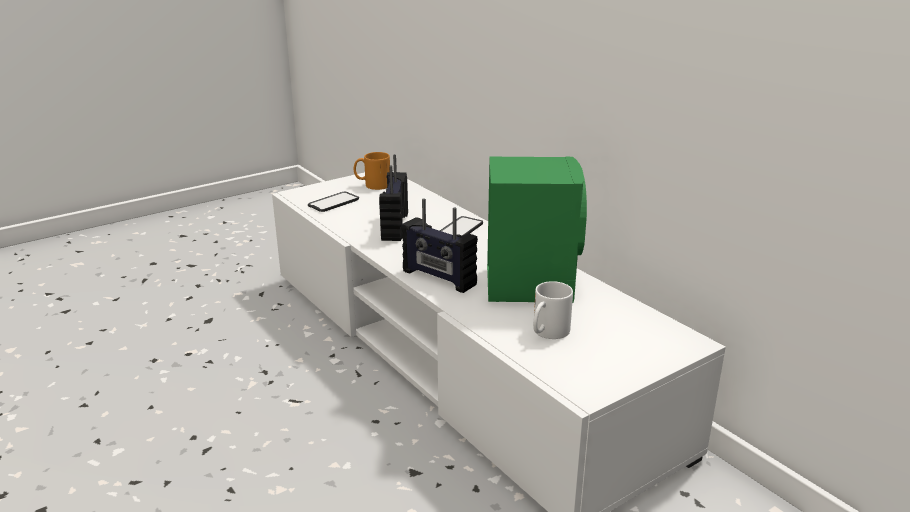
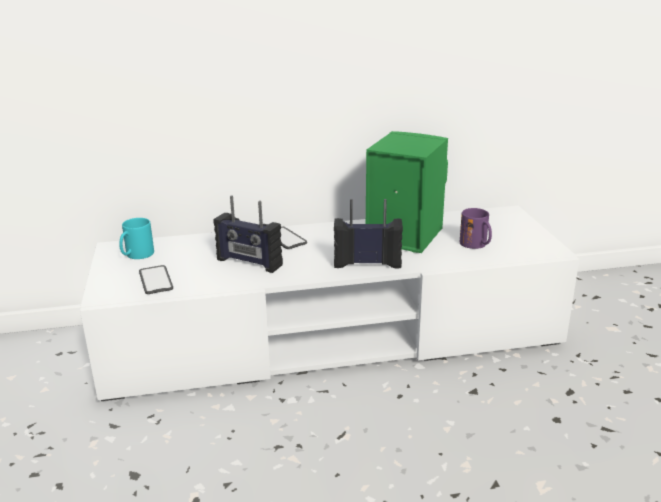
camera: 65 degrees left, 0 degrees up
orange mug [354,152,390,190] -> turquoise mug [119,218,154,259]
radio [402,198,478,293] -> radio turned 150 degrees counterclockwise [334,199,403,269]
white mug [533,281,573,339] -> purple mug [460,208,492,249]

